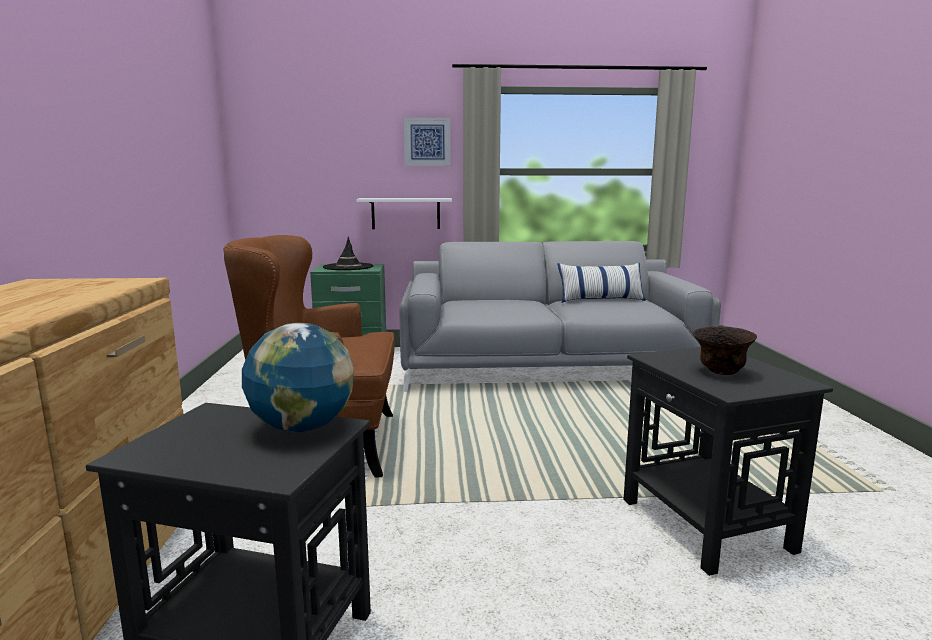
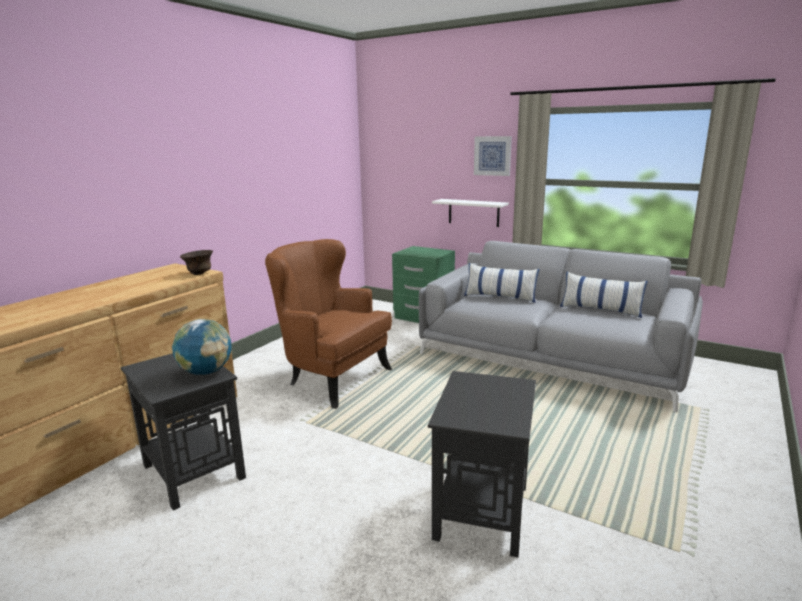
camera: 35 degrees right, 5 degrees up
black hat [323,237,374,270] -> none
brown bowl [693,326,757,375] -> brown bowl moved to [180,250,213,275]
none -> pillow [464,263,539,303]

